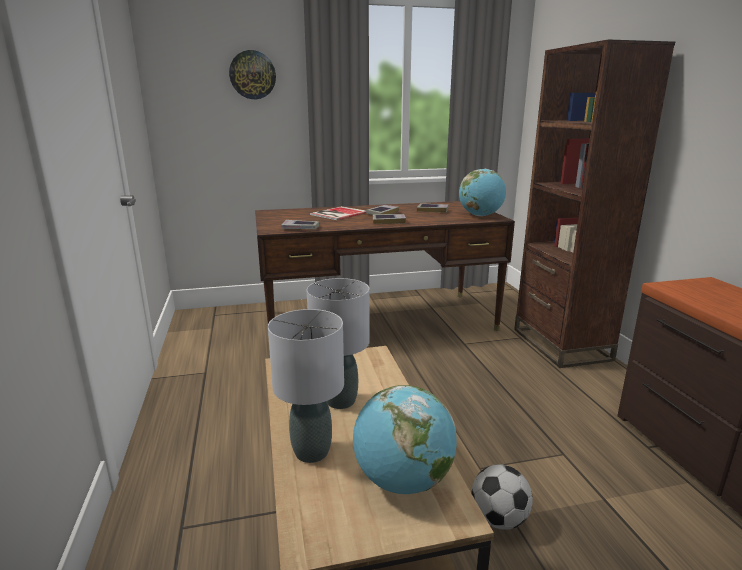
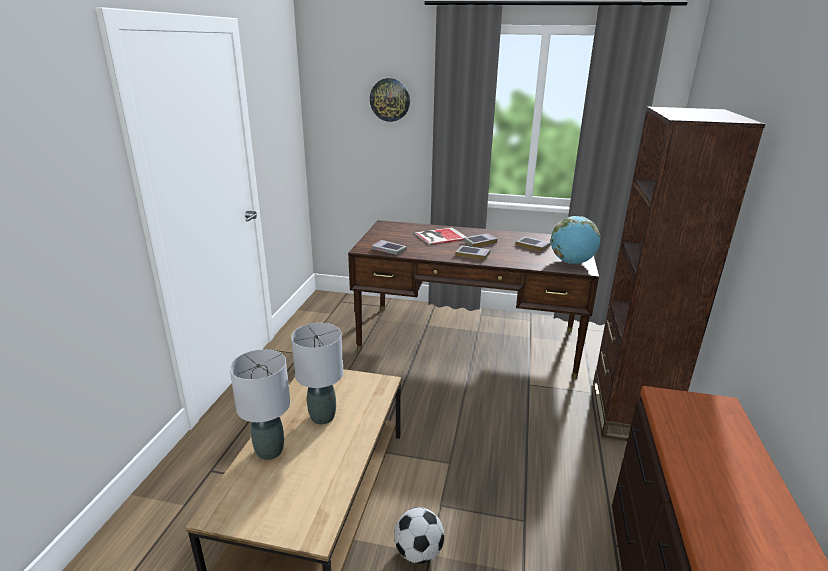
camera: 25 degrees right, 5 degrees up
globe [353,385,457,494] -> none

